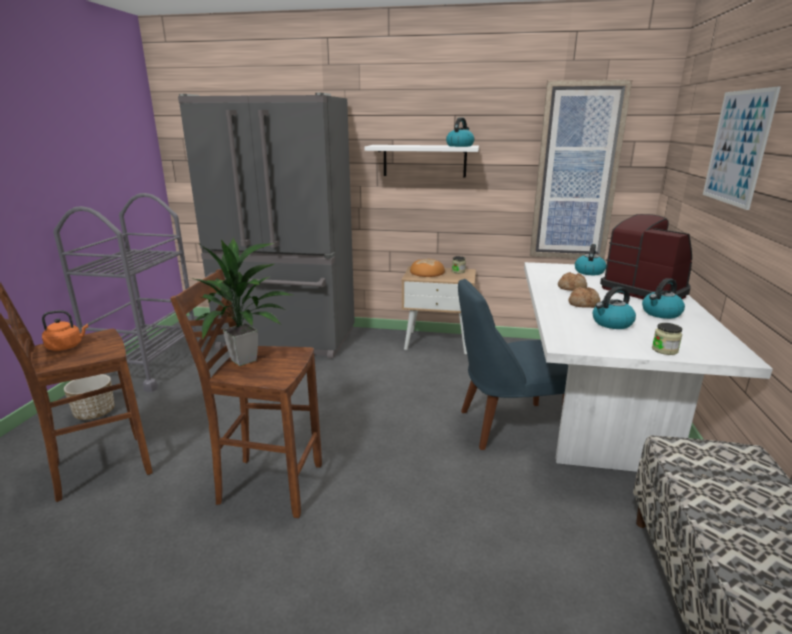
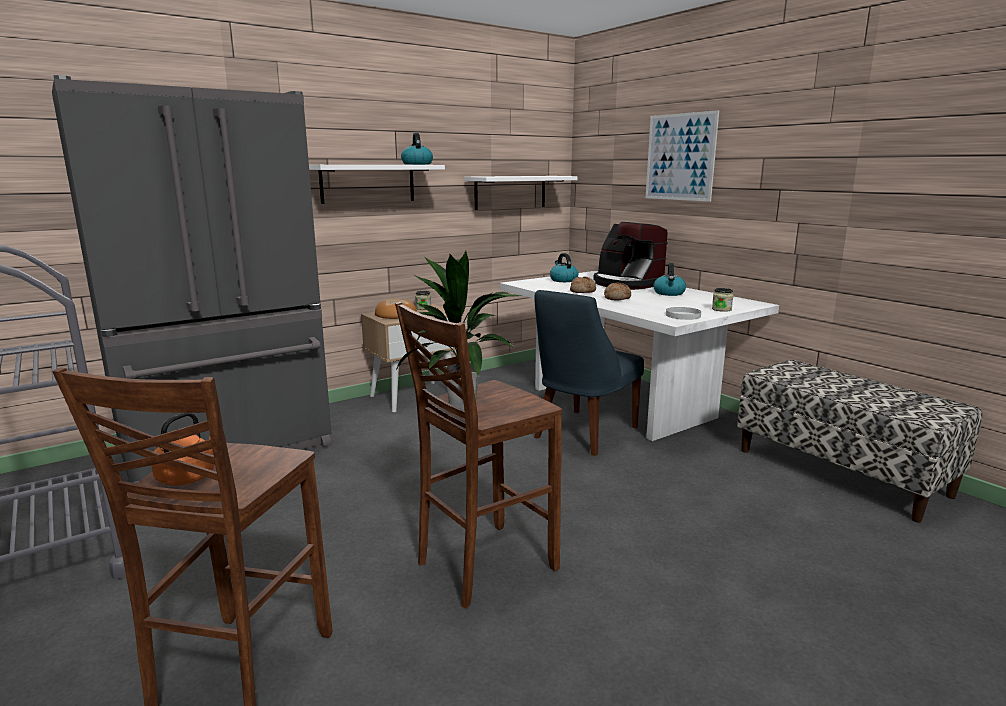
camera: 45 degrees left, 5 degrees down
planter [64,374,115,420] -> none
picture [530,80,632,259] -> white shelf [464,176,578,210]
kettle [593,287,636,329] -> none
coffee machine [600,214,692,299] -> coffee machine turned 135 degrees counterclockwise [593,222,668,290]
none -> white plate [666,307,701,320]

